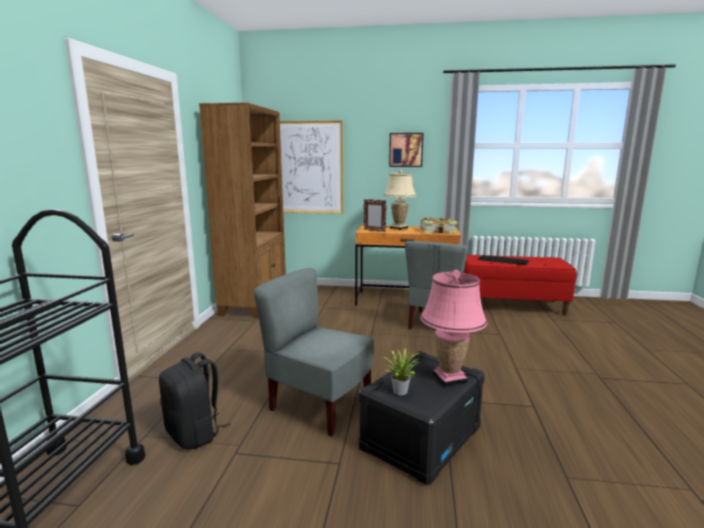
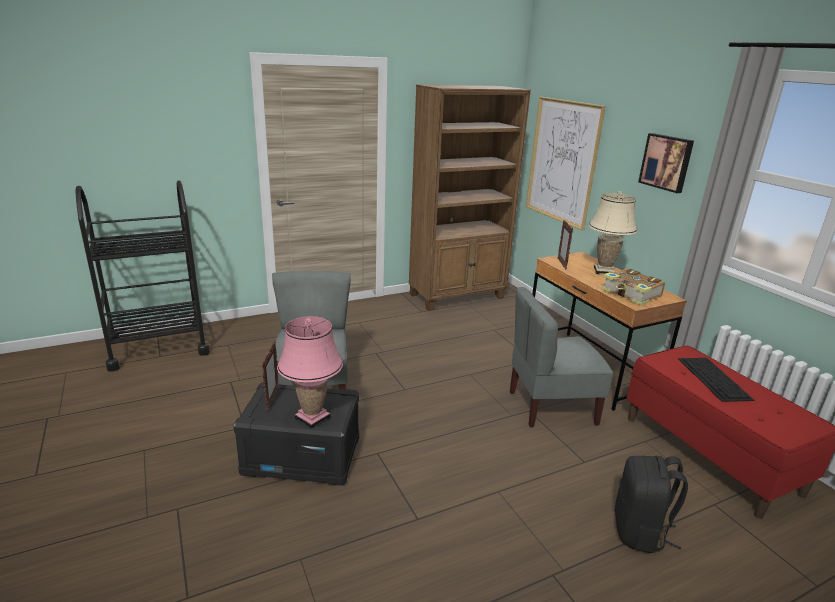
camera: 55 degrees right, 10 degrees up
black backpack [159,352,231,450] -> black backpack moved to [615,456,688,553]
potted plant [383,348,420,395] -> picture frame [262,340,279,411]

